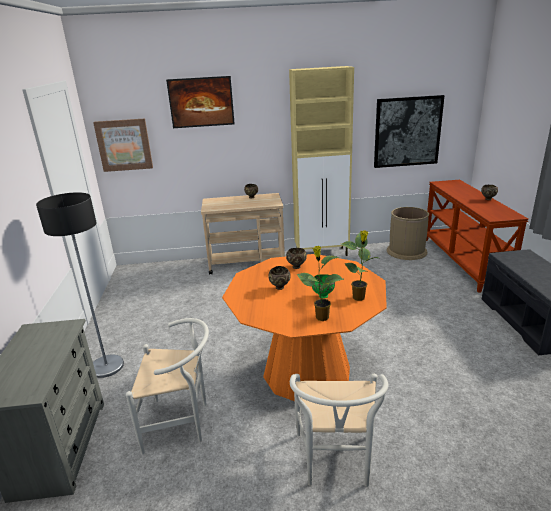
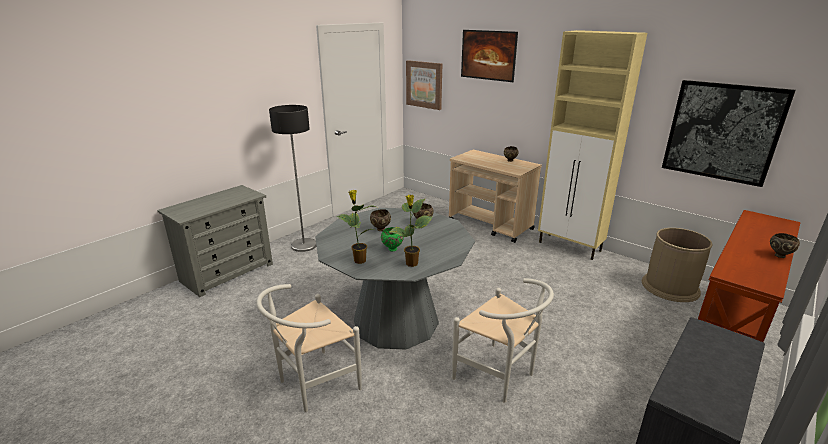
camera: 45 degrees right, 0 degrees up
white chair [126,318,209,455] -> white chair moved to [452,278,554,403]
orange dining table [222,254,387,401] -> grey dining table [315,208,475,350]

